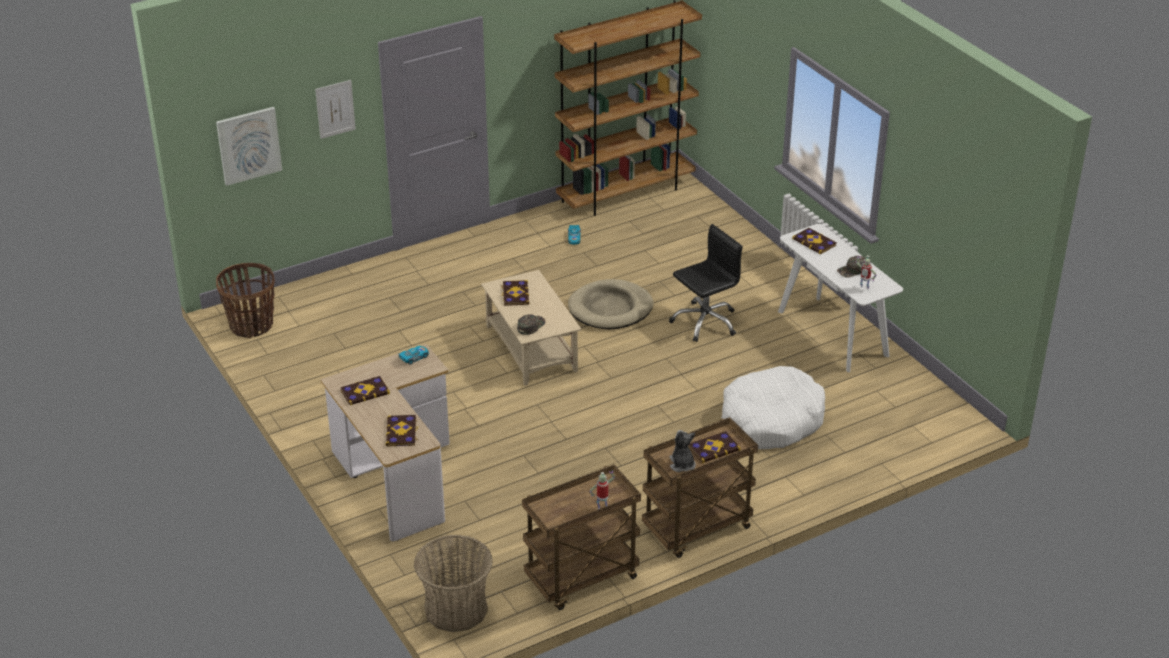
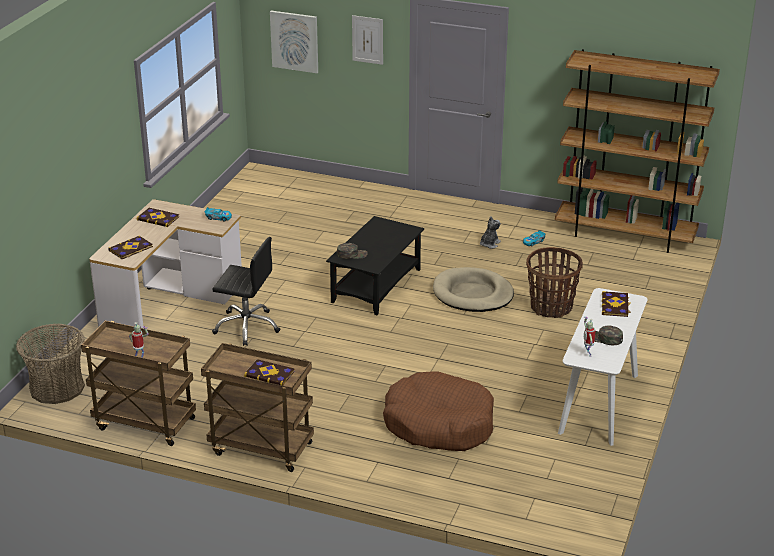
camera: 50 degrees right, 5 degrees down
basket [216,263,275,338] -> basket moved to [526,247,583,318]
beige coffee table [481,270,581,386] -> black coffee table [326,216,424,315]
book [501,280,529,306] -> none
black office chair [669,224,743,342] -> black office chair moved to [212,237,280,346]
plush toy [670,430,696,472] -> plush toy moved to [480,216,501,249]
white dog bed [721,366,825,449] -> brown dog bed [383,371,494,451]

